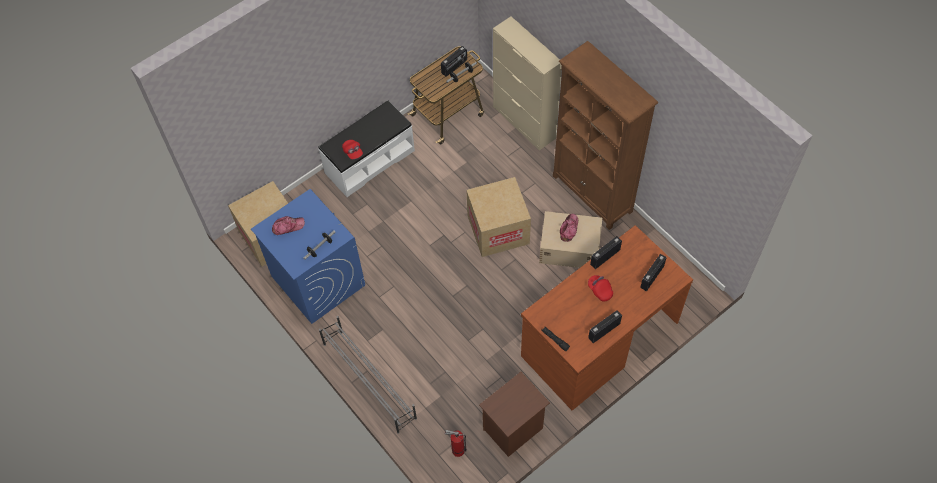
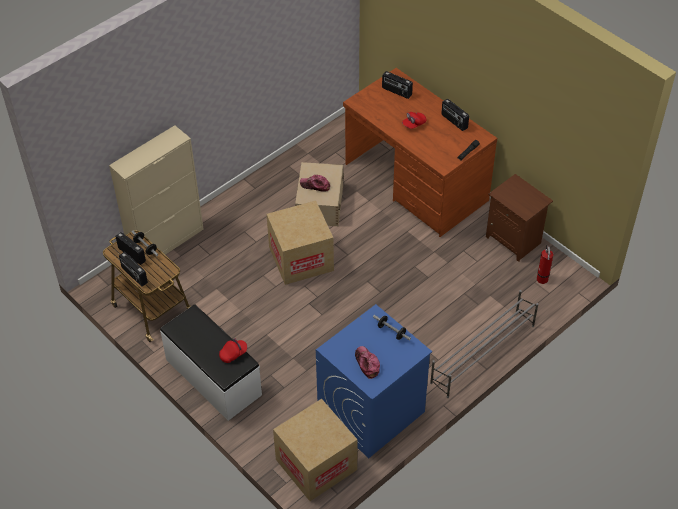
camera: 95 degrees left, 10 degrees down
brown bookcase [553,41,658,230] -> none
radio [590,236,622,269] -> radio moved to [119,252,148,287]

